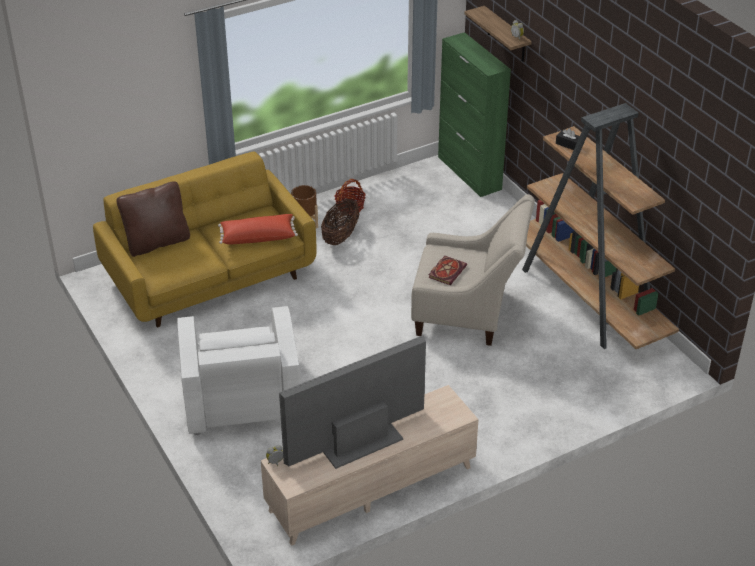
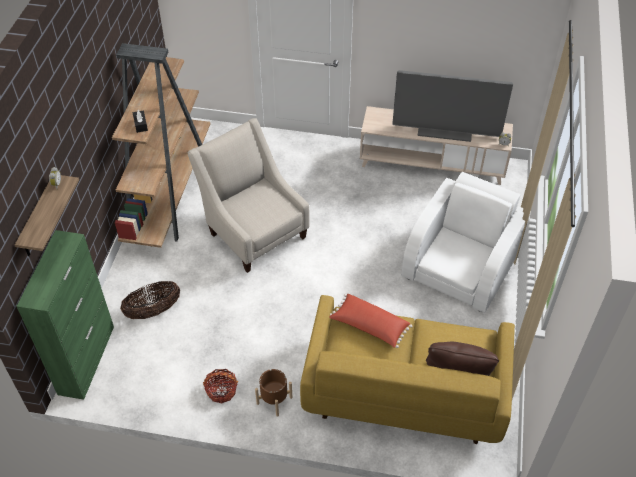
camera: 140 degrees left, 10 degrees up
basket [321,199,359,245] -> basket moved to [120,281,180,319]
book [428,256,467,285] -> none

